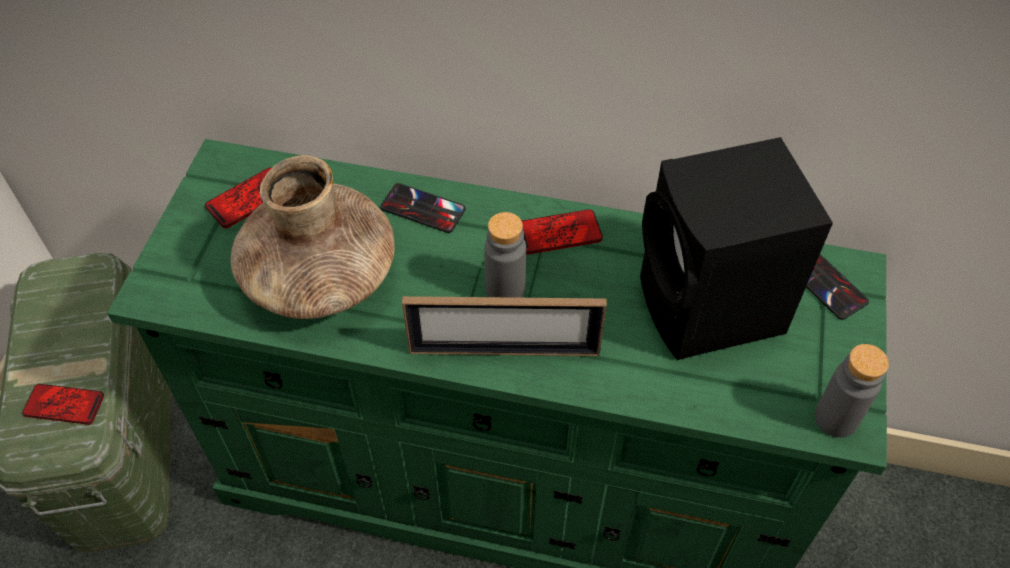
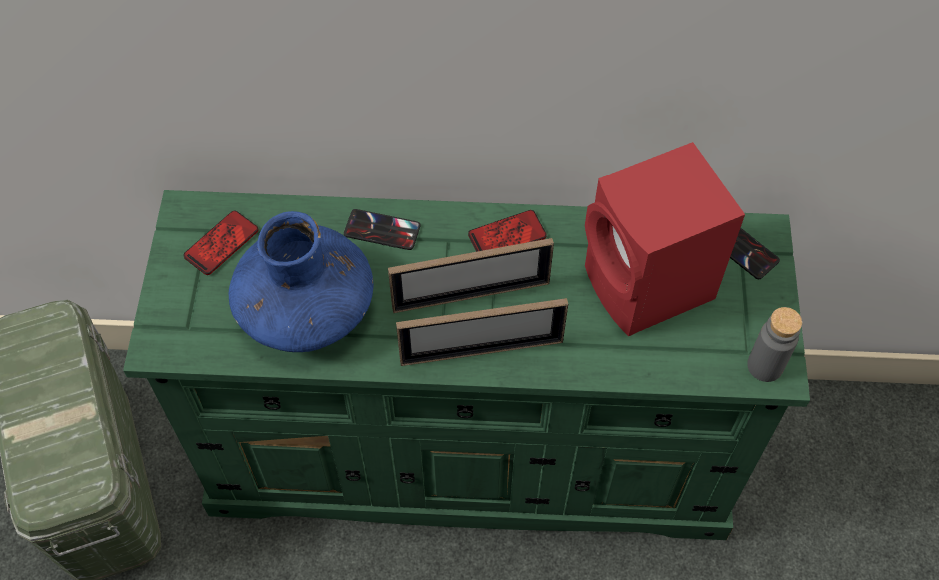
camera: 10 degrees left, 5 degrees up
phone [22,384,104,425] -> none
brown vase [230,155,395,319] -> blue vase [229,211,373,352]
grey bottle [484,212,526,298] -> picture frame [388,238,554,313]
black speaker [640,137,833,360] -> red speaker [585,142,745,336]

